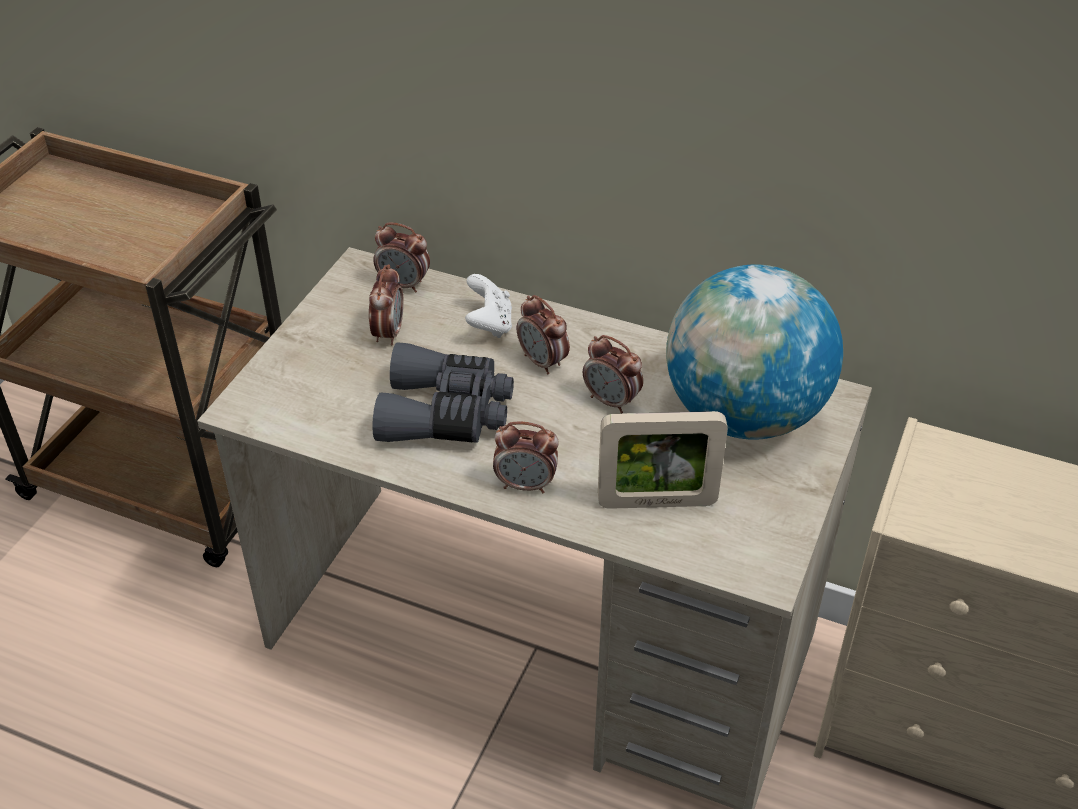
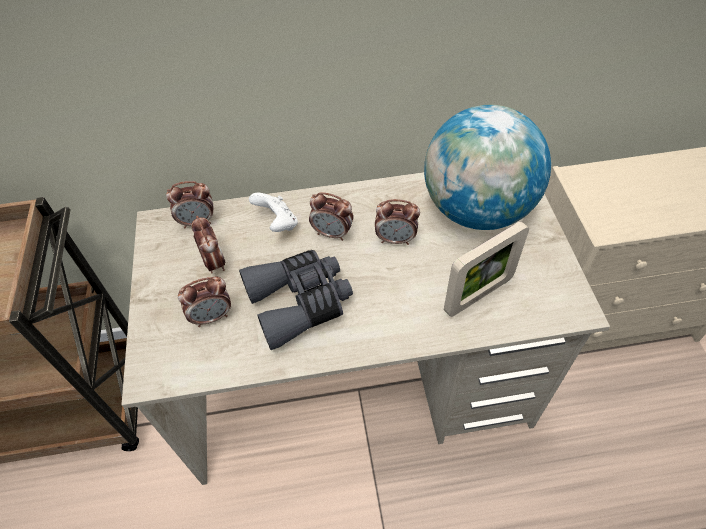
camera: 30 degrees left, 10 degrees up
alarm clock [493,422,559,493] -> alarm clock moved to [178,276,231,327]

